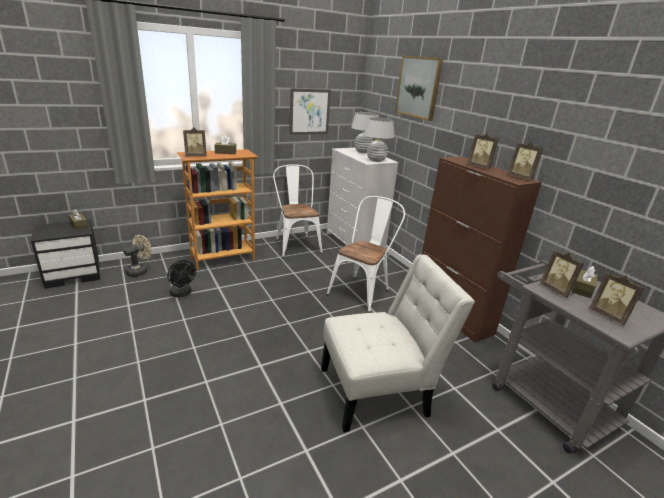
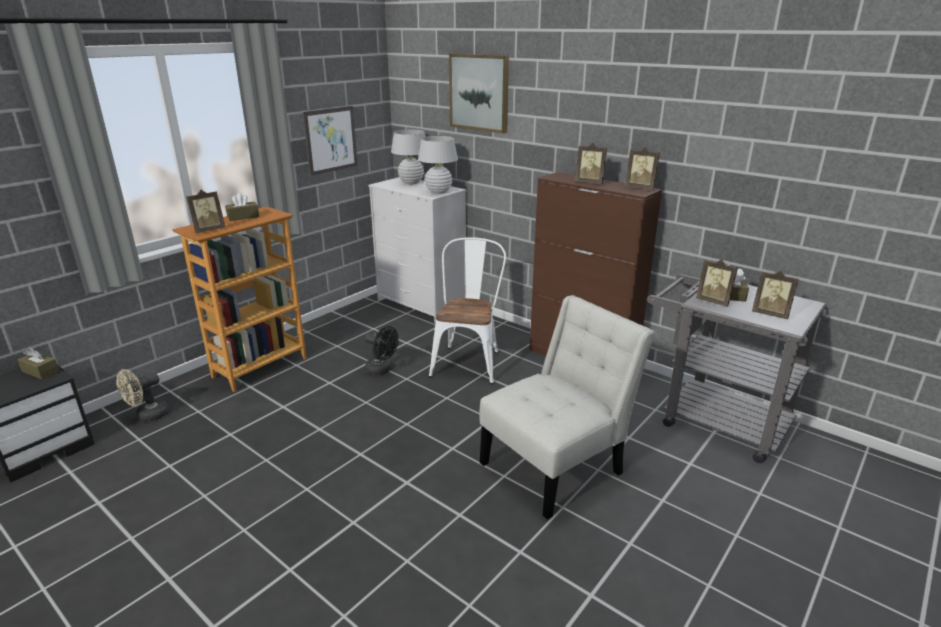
camera: 20 degrees left, 0 degrees up
beige fan [124,235,152,277] -> beige fan turned 150 degrees counterclockwise [116,369,169,422]
black fan [167,260,196,297] -> black fan moved to [365,326,399,375]
white chair [273,164,323,257] -> none

